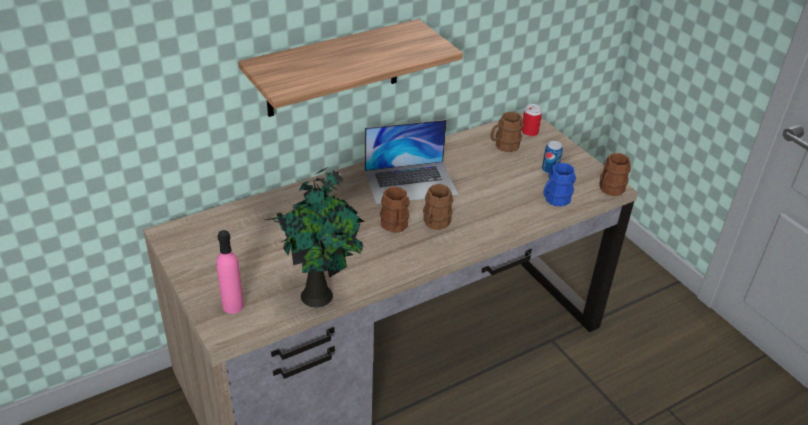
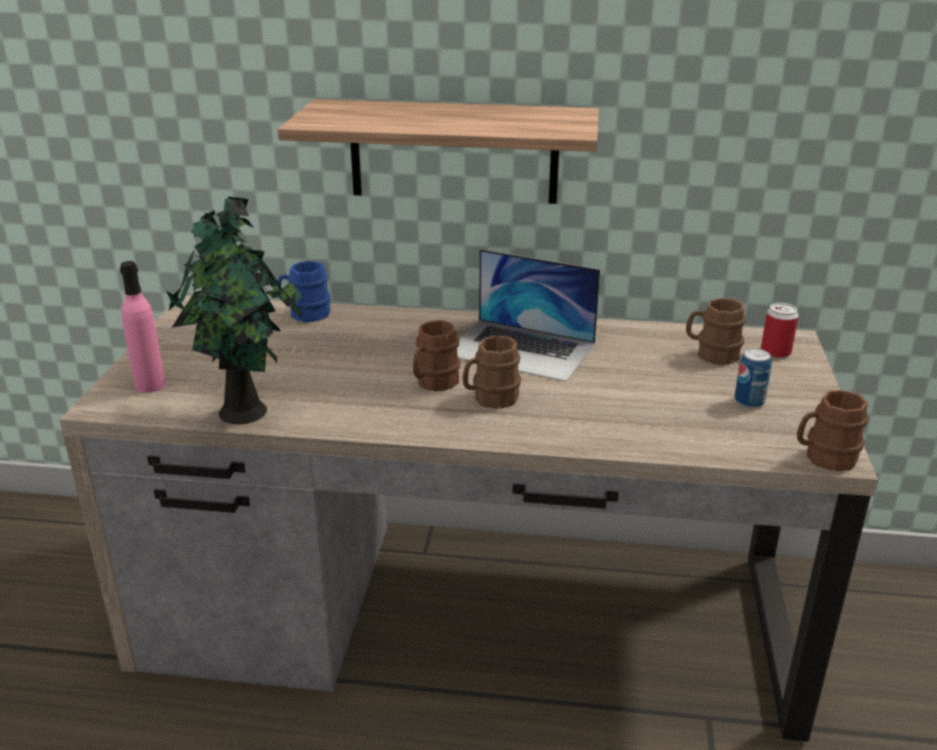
camera: 40 degrees right, 10 degrees down
blue mug [543,163,576,206] -> blue mug moved to [277,261,330,322]

